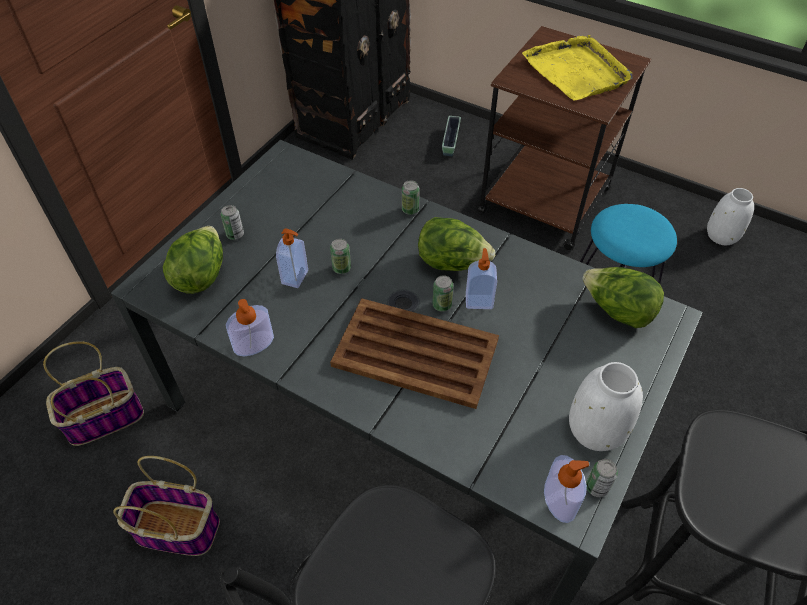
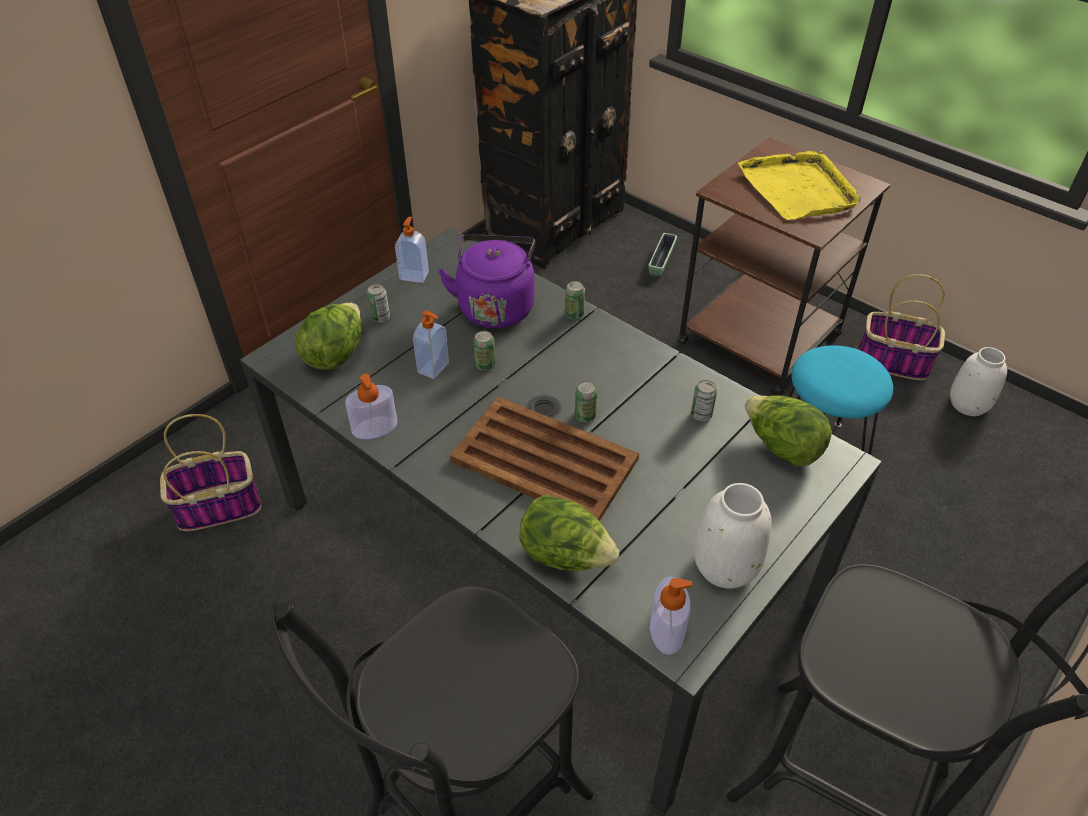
camera: 10 degrees right, 5 degrees down
basket [113,456,220,556] -> basket moved to [858,274,945,380]
lettuce [418,217,495,271] -> lettuce moved to [519,495,619,571]
soap dispenser [466,248,497,309] -> soap dispenser moved to [395,217,429,283]
can [586,459,618,497] -> can moved to [691,380,717,421]
none -> purple kettle [438,234,535,328]

